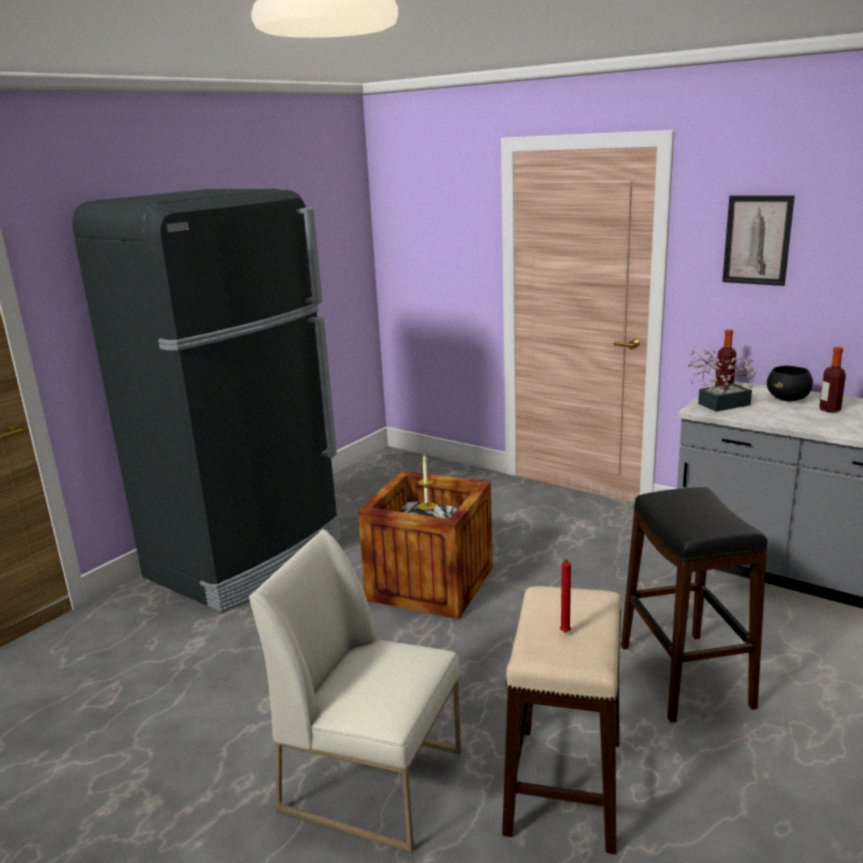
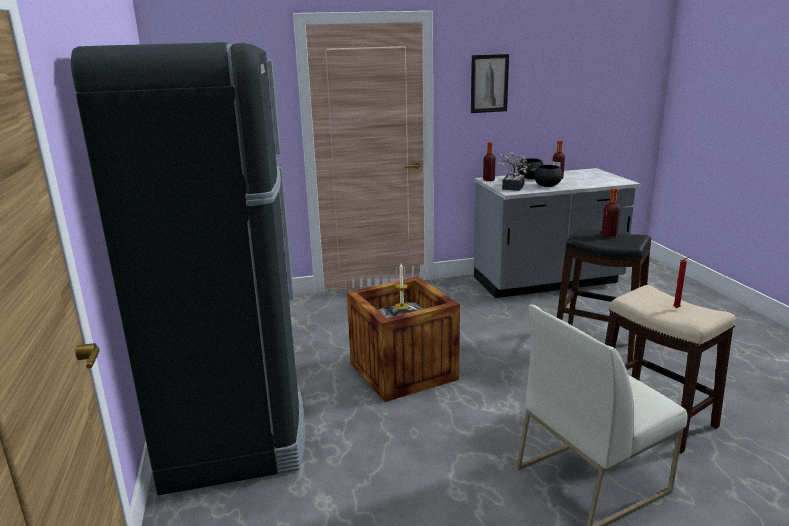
camera: 50 degrees left, 0 degrees up
none -> black bowl [534,165,563,187]
none -> bottle [601,188,621,237]

